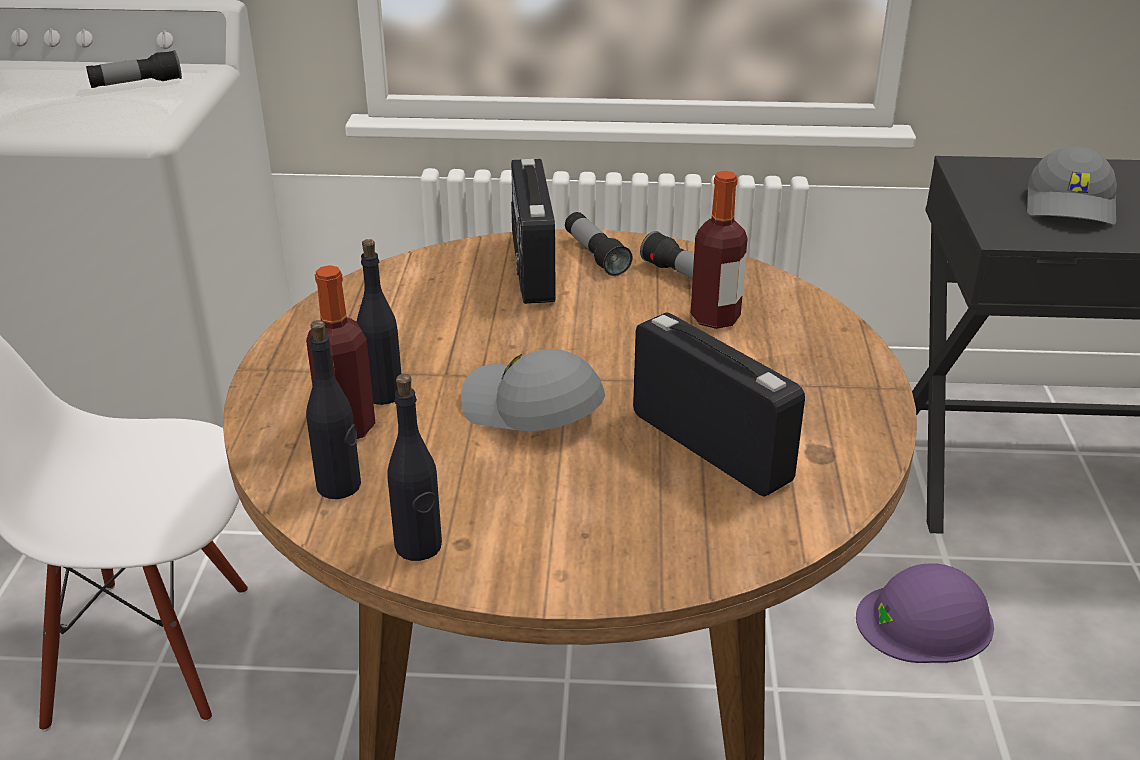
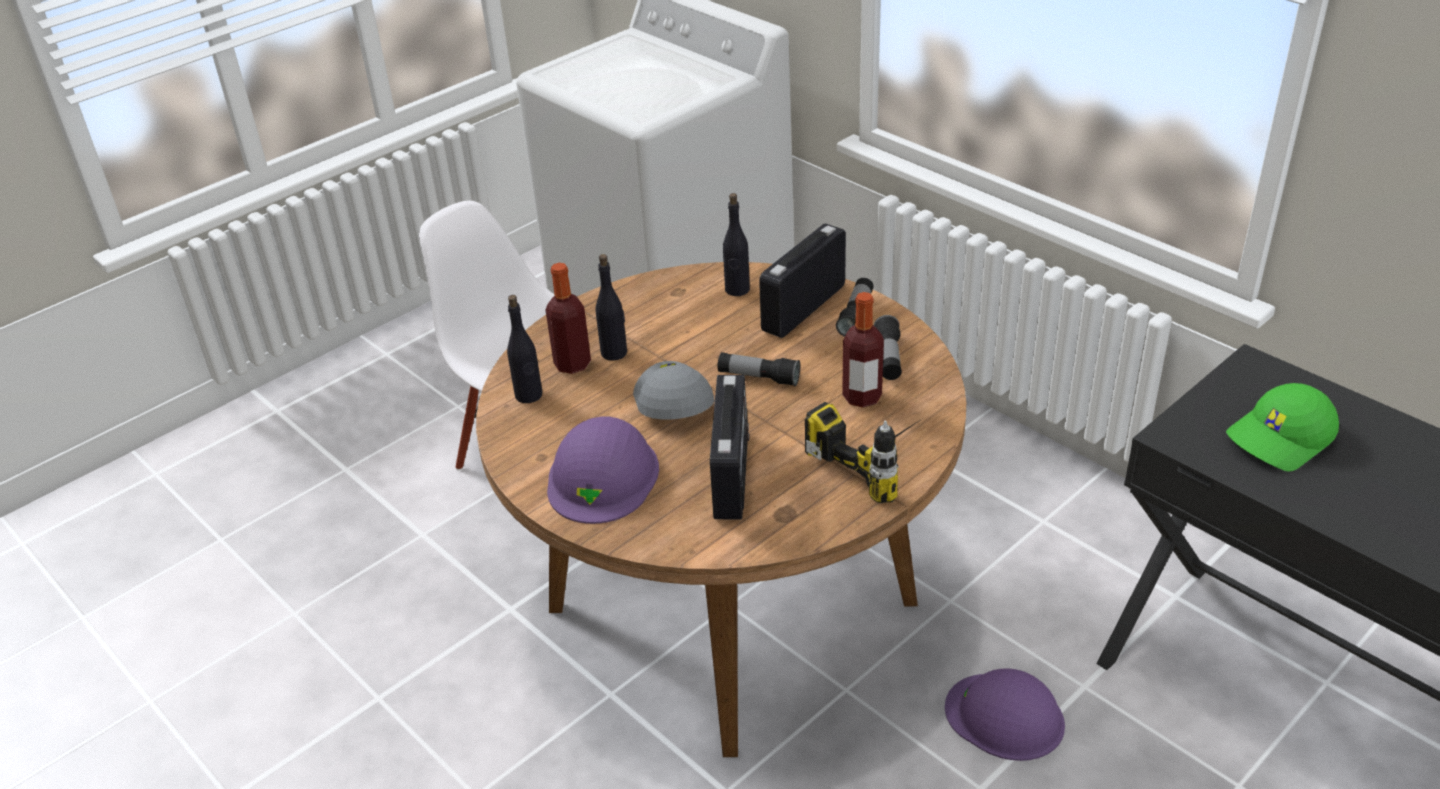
camera: 45 degrees right, 5 degrees up
flashlight [86,50,182,88] -> flashlight moved to [718,352,800,386]
black bottle [387,374,442,561] -> black bottle moved to [723,193,750,296]
grey cap [1027,147,1117,225] -> green cap [1226,383,1339,471]
none -> purple hard hat [547,416,659,524]
none -> power drill [805,402,923,503]

